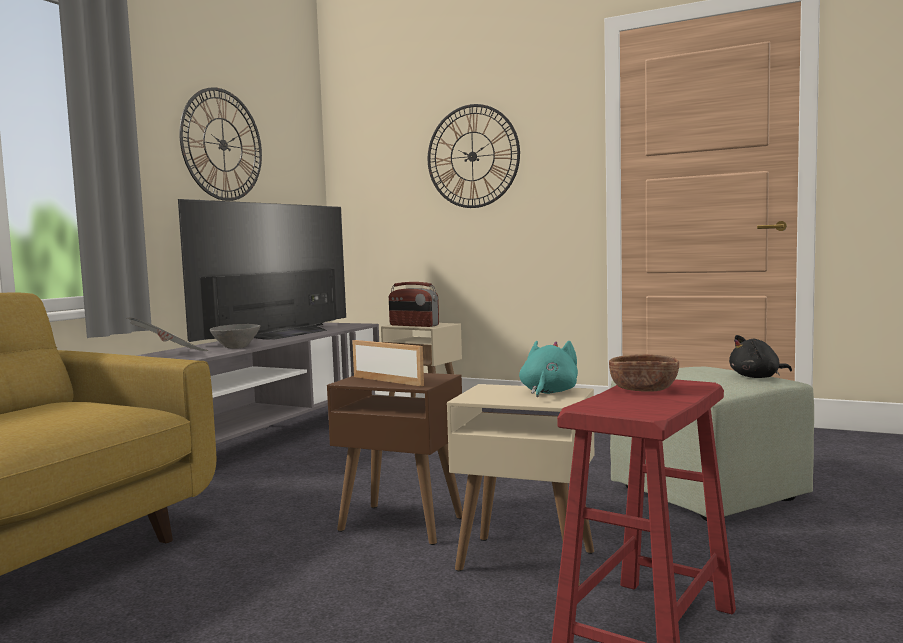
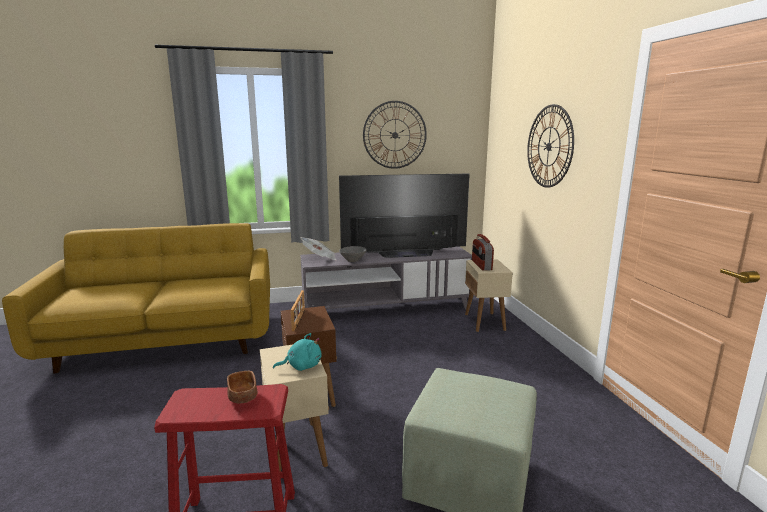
camera: 50 degrees right, 10 degrees up
black plush toy [729,335,792,378] -> none

